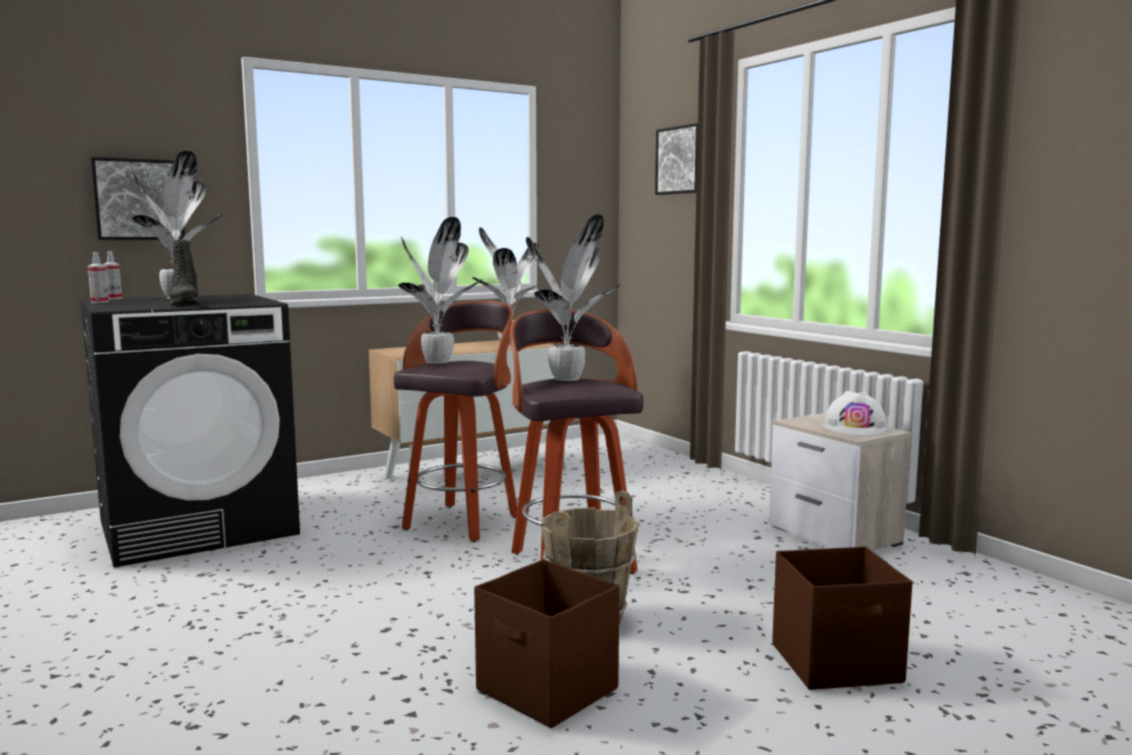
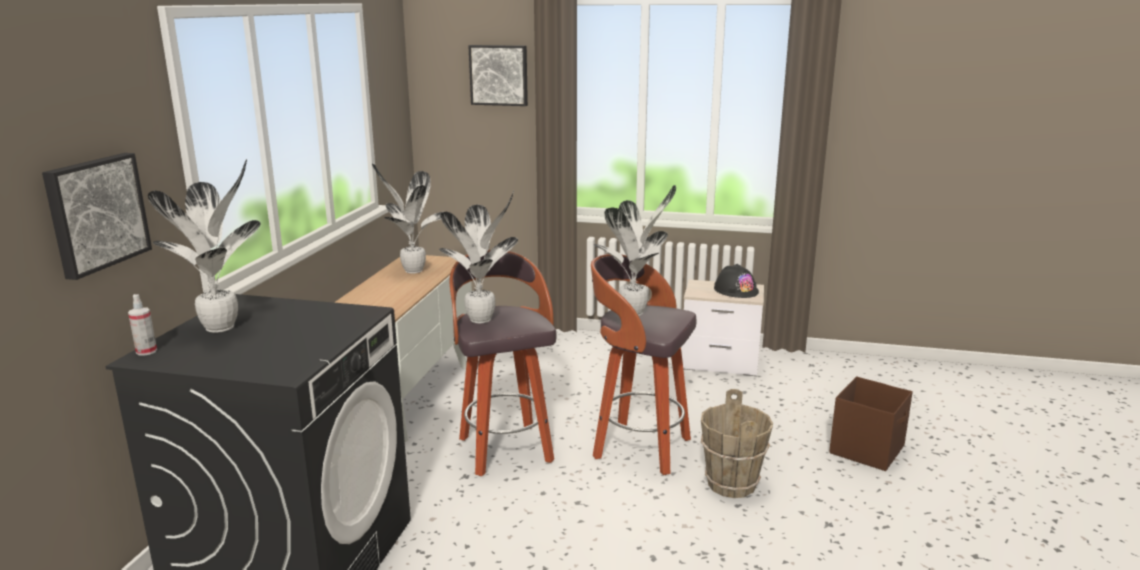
camera: 45 degrees left, 10 degrees up
spray bottle [88,252,109,303] -> none
black boot [170,239,200,305] -> none
brown storage box [474,559,619,728] -> none
white hard hat [823,391,888,436] -> black hard hat [714,264,759,298]

